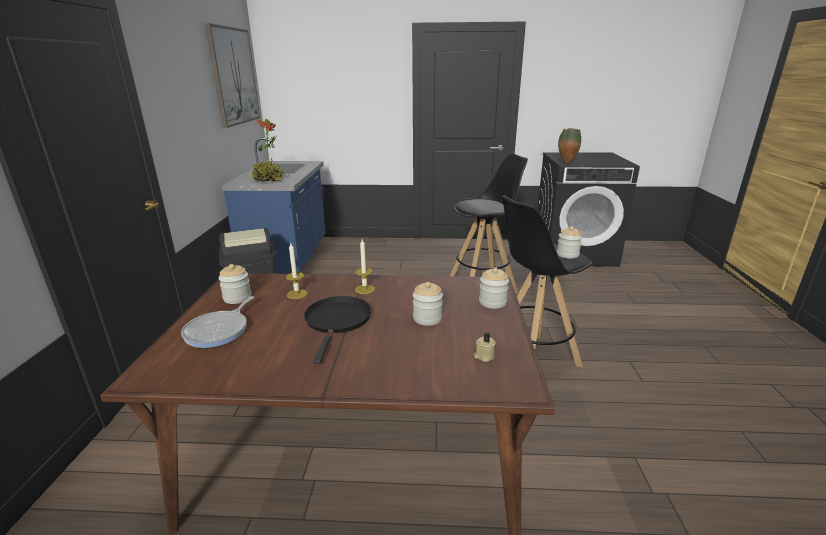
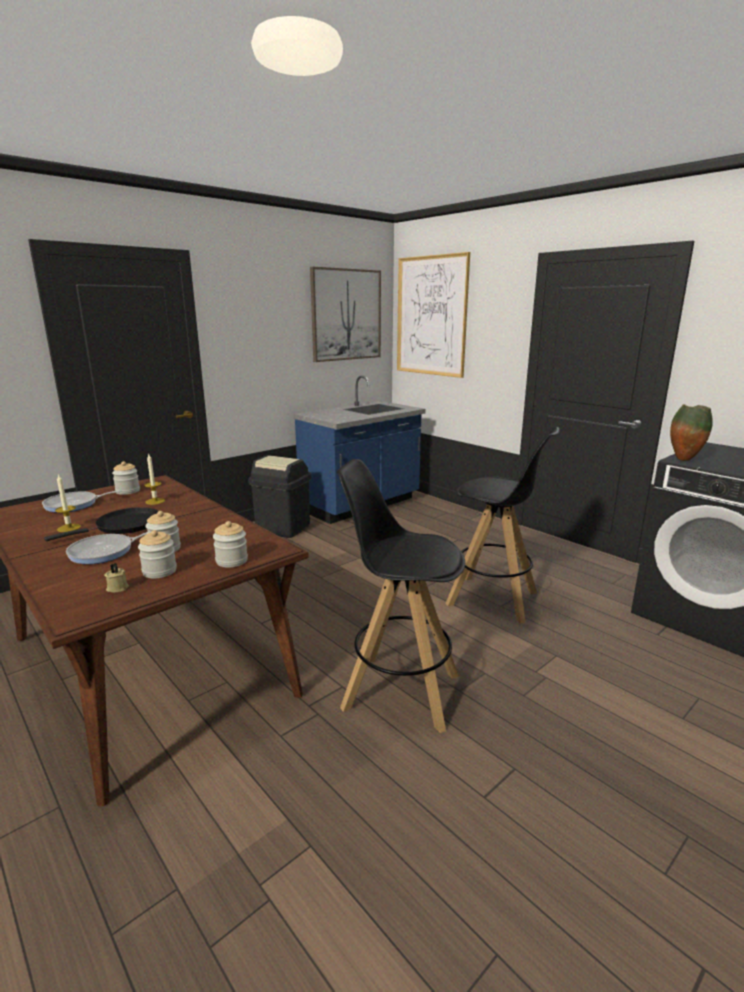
camera: 45 degrees right, 5 degrees down
potted plant [251,118,284,182] -> none
candle [355,239,375,294] -> candle moved to [55,474,81,532]
jar [557,226,582,259] -> jar moved to [138,530,177,579]
none -> frying pan [66,532,147,564]
none -> picture [397,252,470,378]

